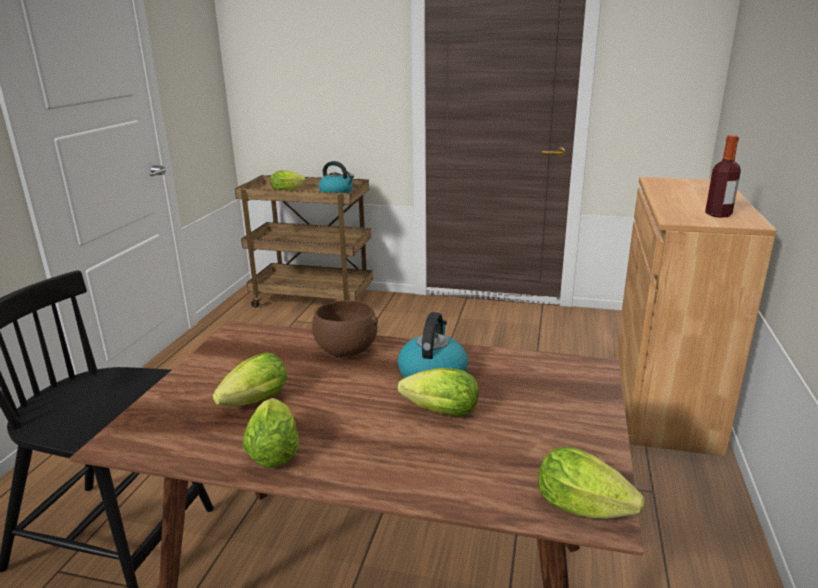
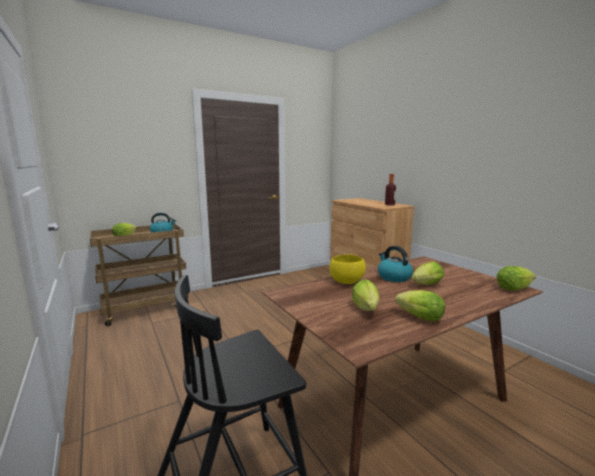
camera: 45 degrees left, 10 degrees down
brown bowl [312,300,378,357] -> yellow bowl [329,254,366,284]

